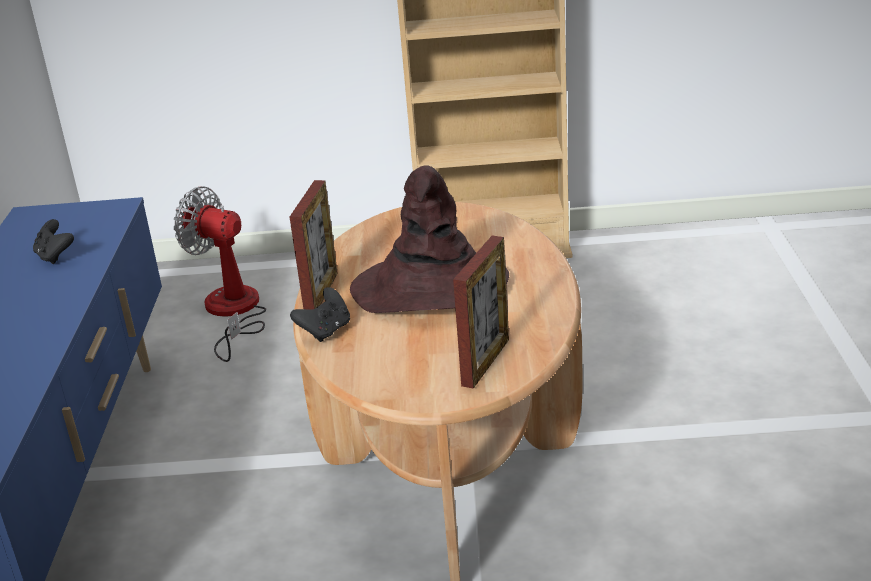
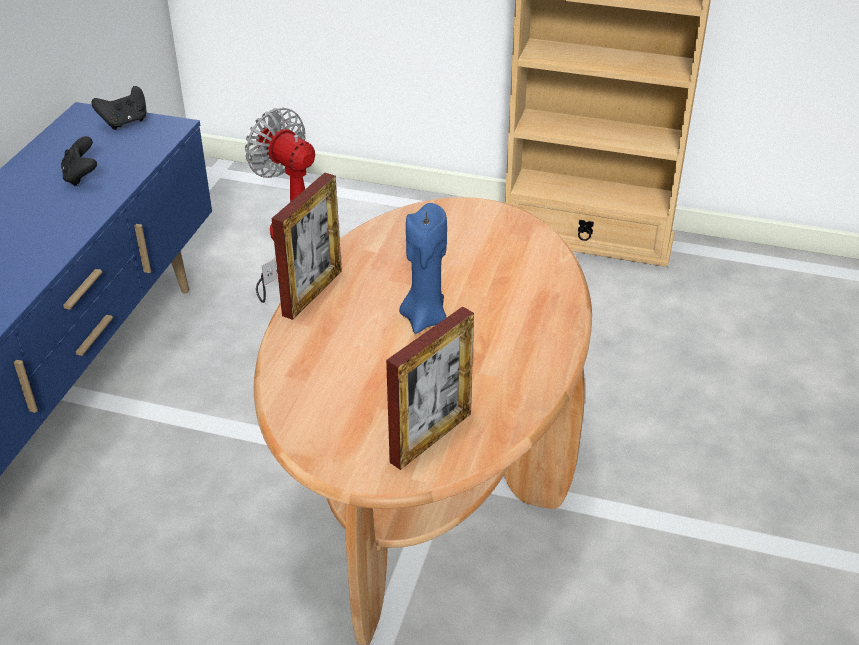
camera: 15 degrees right, 10 degrees up
black game controller [290,287,350,342] -> black game controller moved to [91,86,147,130]
brown hat [350,165,509,313] -> blue candle [399,203,447,334]

